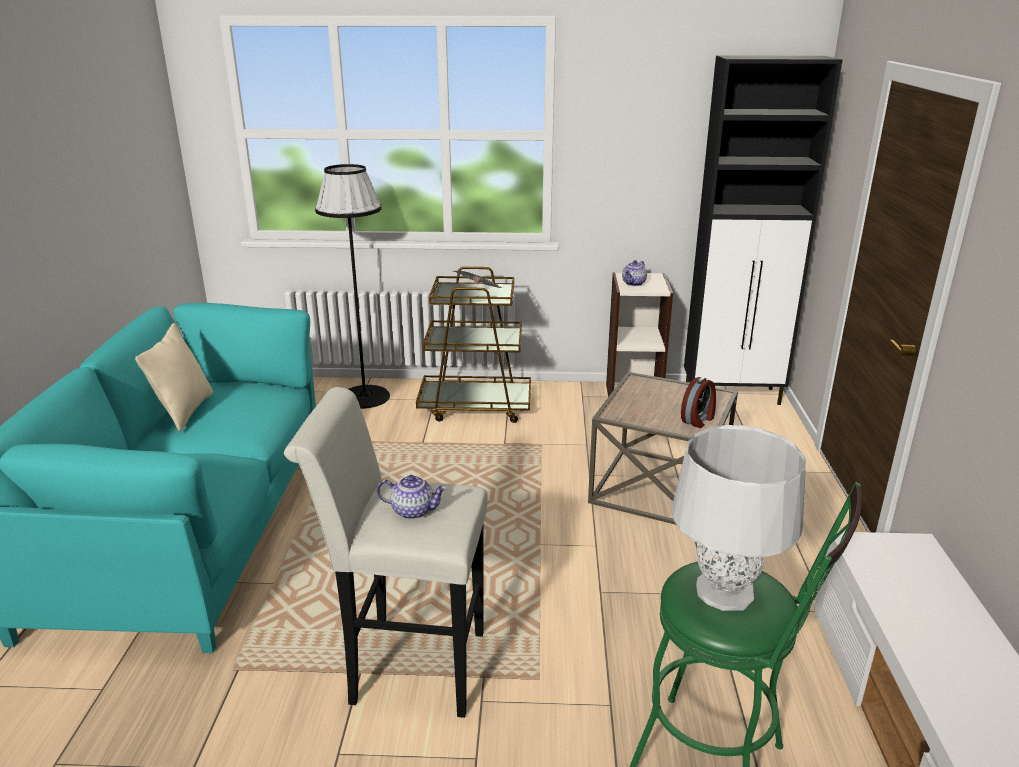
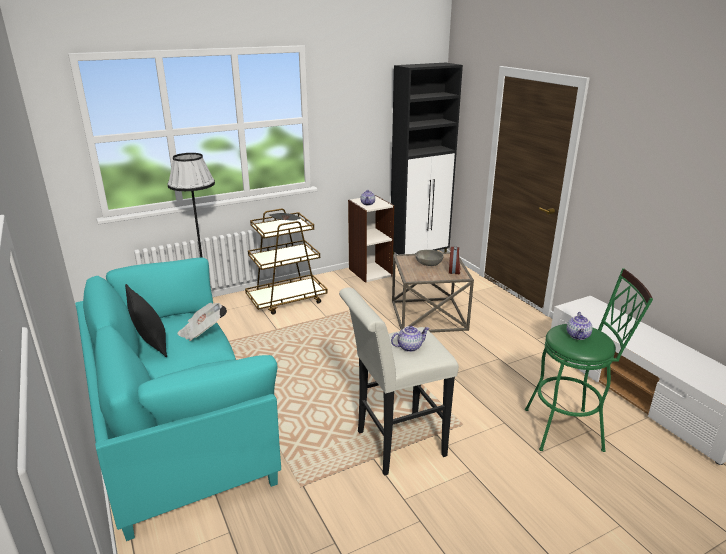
camera: 30 degrees left, 0 degrees up
beige pillow [135,323,213,432] -> black pillow [125,284,167,357]
grey table lamp [672,425,806,611] -> teapot [567,312,592,340]
none -> newspaper [178,303,222,341]
none -> grey bowl [416,250,444,266]

